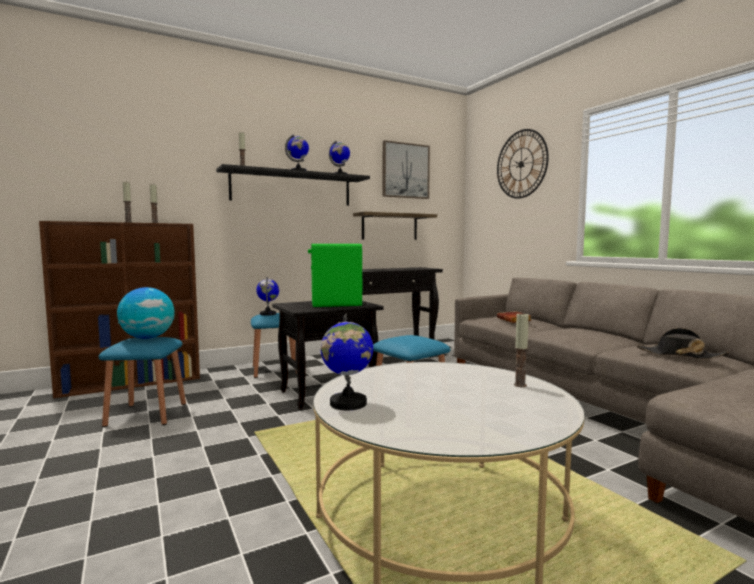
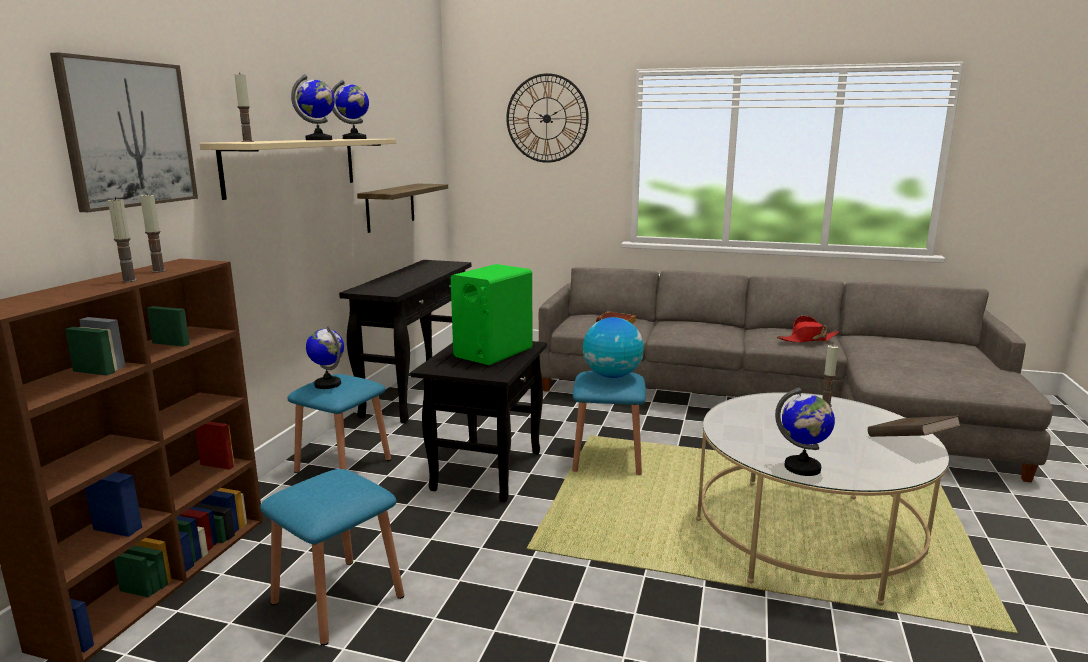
camera: 45 degrees left, 10 degrees up
globe [117,287,175,339] -> globe moved to [583,317,644,378]
black shelf [216,164,370,206] -> beige shelf [200,139,396,200]
picture [383,140,430,199] -> picture moved to [50,52,198,212]
black hat [637,328,729,360] -> red hat [777,316,840,343]
none -> brown book [868,415,961,437]

